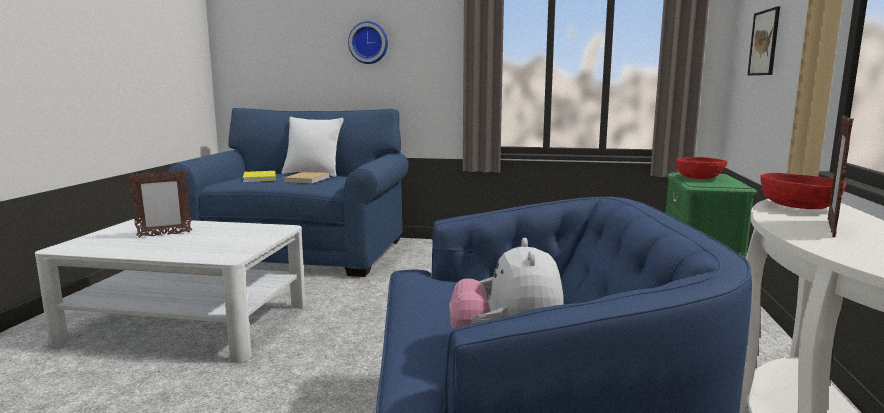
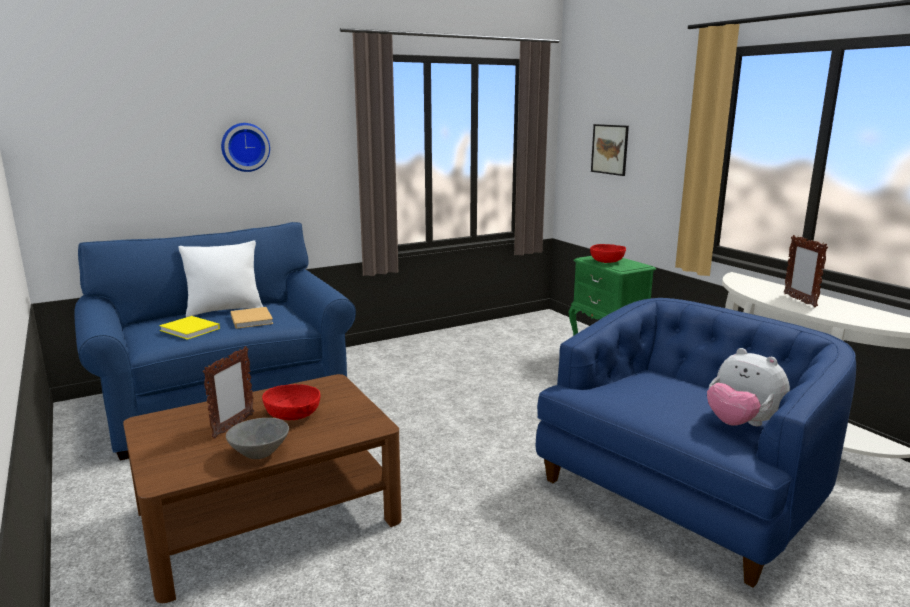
camera: 40 degrees left, 5 degrees up
white coffee table [35,218,306,363] -> brown coffee table [123,374,402,603]
red bowl [761,173,846,209] -> red bowl moved to [262,384,320,420]
none -> grey bowl [226,418,289,459]

